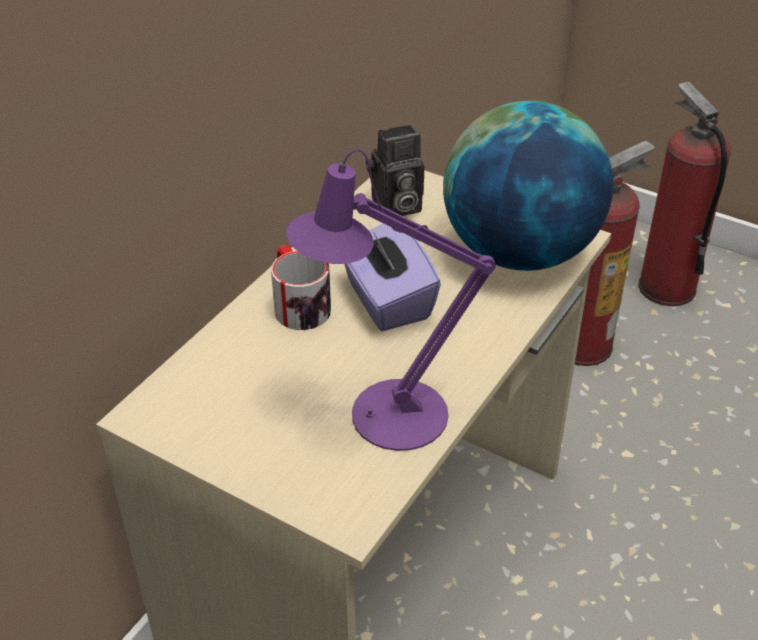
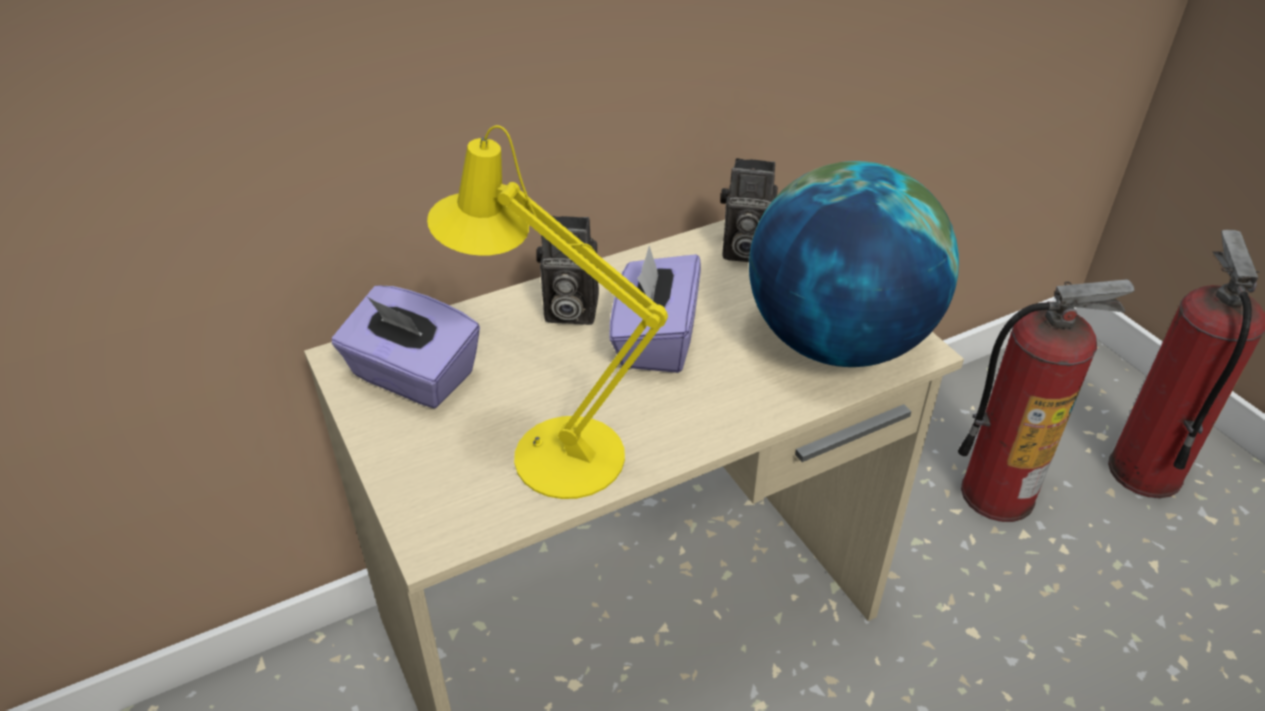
camera: 30 degrees right, 0 degrees up
mug [271,245,331,330] -> camera [537,216,599,325]
purple table lamp [286,149,496,451] -> yellow table lamp [427,125,668,499]
none -> purple tissue box [332,286,480,408]

